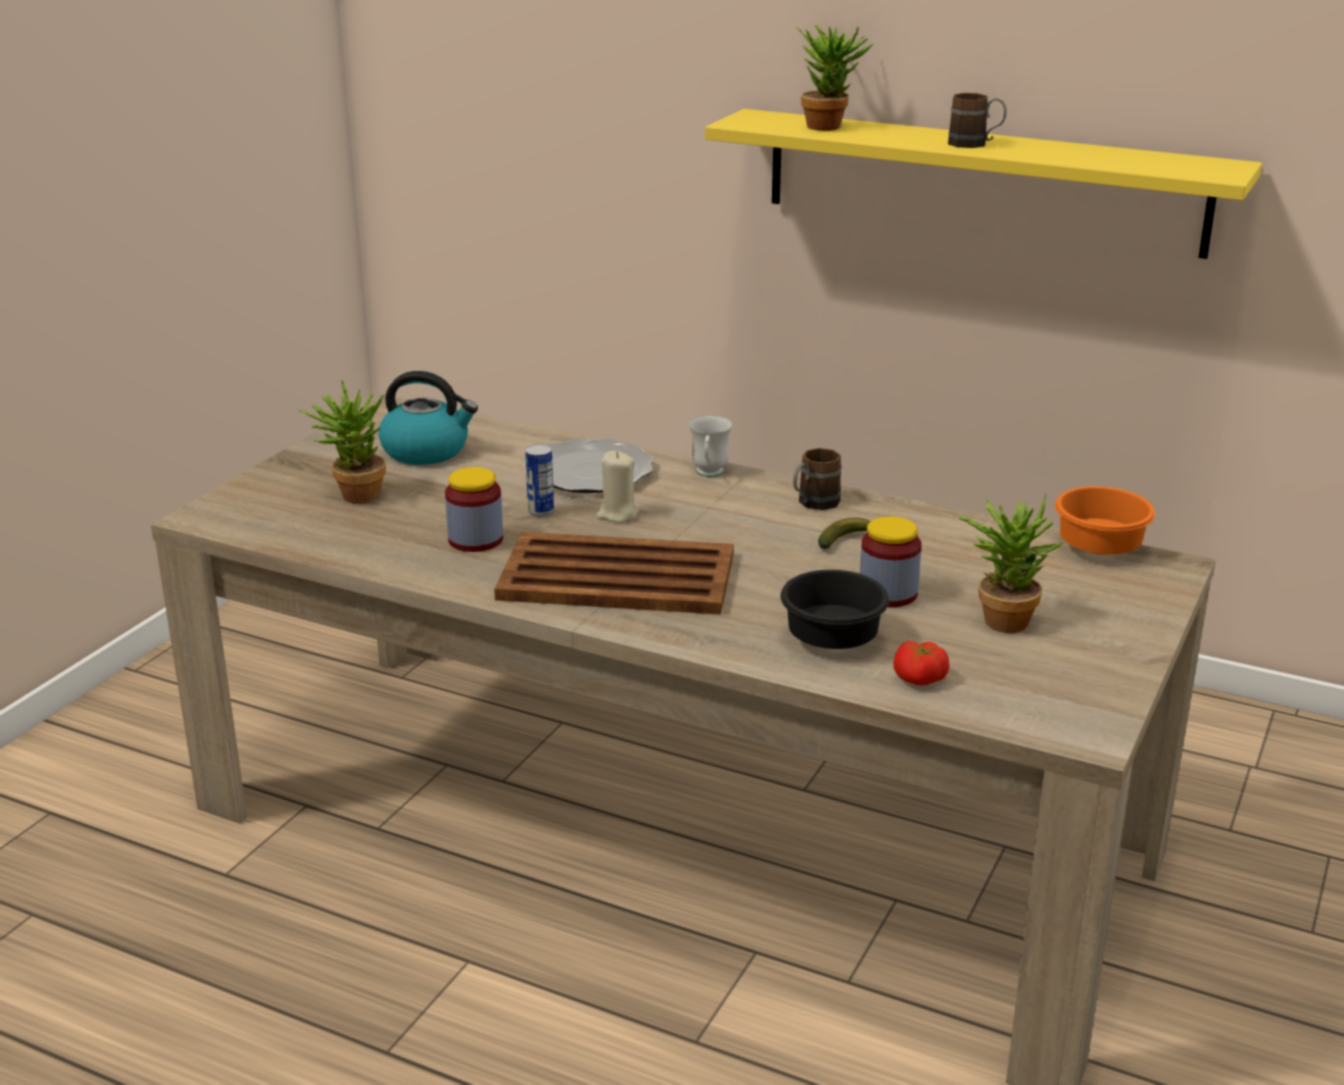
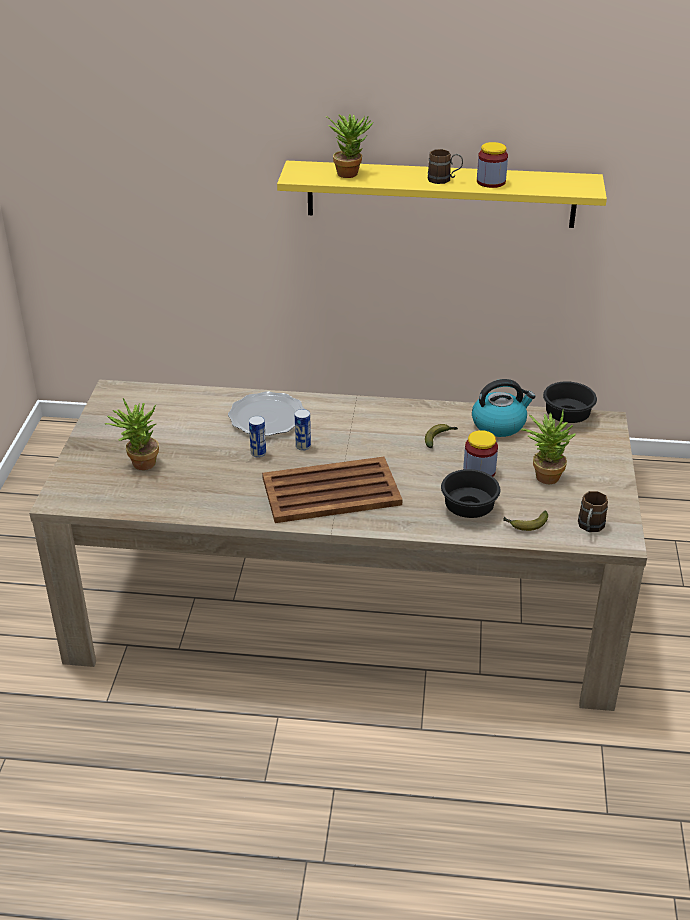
camera: 20 degrees left, 10 degrees up
kettle [378,371,478,465] -> kettle moved to [472,379,536,437]
jar [445,467,503,552] -> jar moved to [477,142,508,188]
beige candle [596,451,639,522] -> can [295,409,311,451]
white mug [689,416,733,477] -> none
brown mug [793,448,842,510] -> brown mug moved to [578,491,608,532]
tomato [893,641,949,686] -> banana [503,510,548,531]
orange bowl [1055,486,1155,555] -> black bowl [543,381,597,423]

